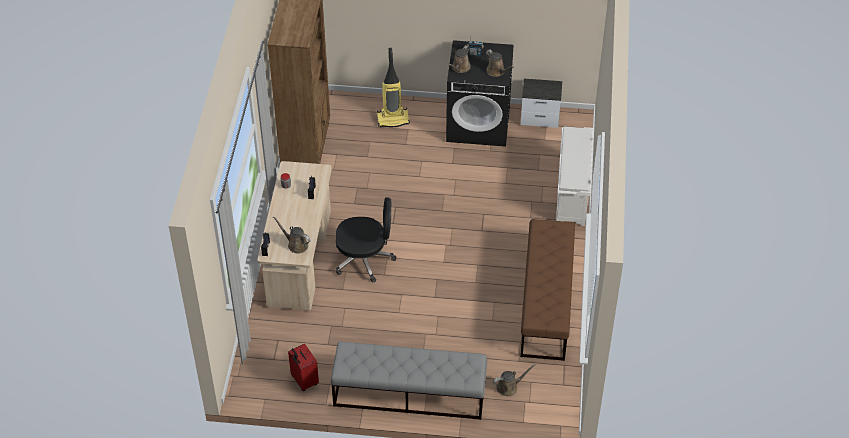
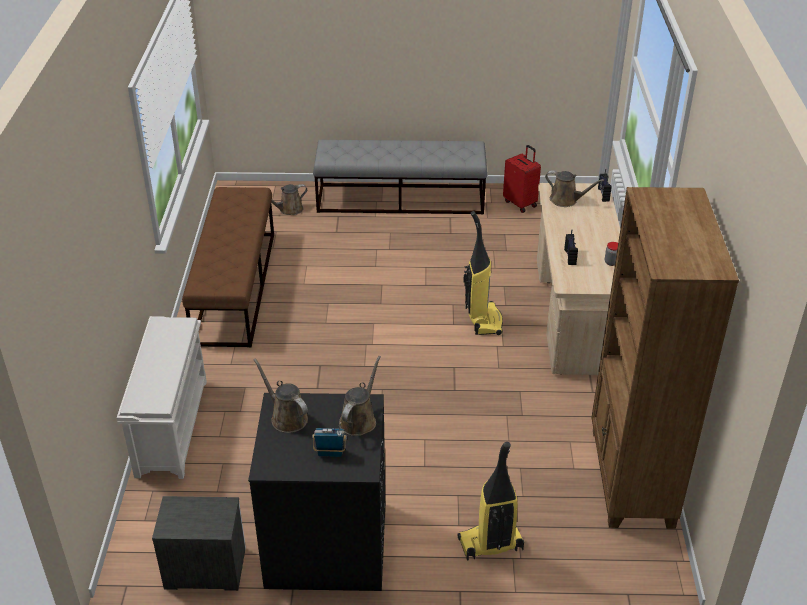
camera: 175 degrees right, 10 degrees down
black office chair [336,197,396,282] -> vacuum cleaner [463,211,503,335]

